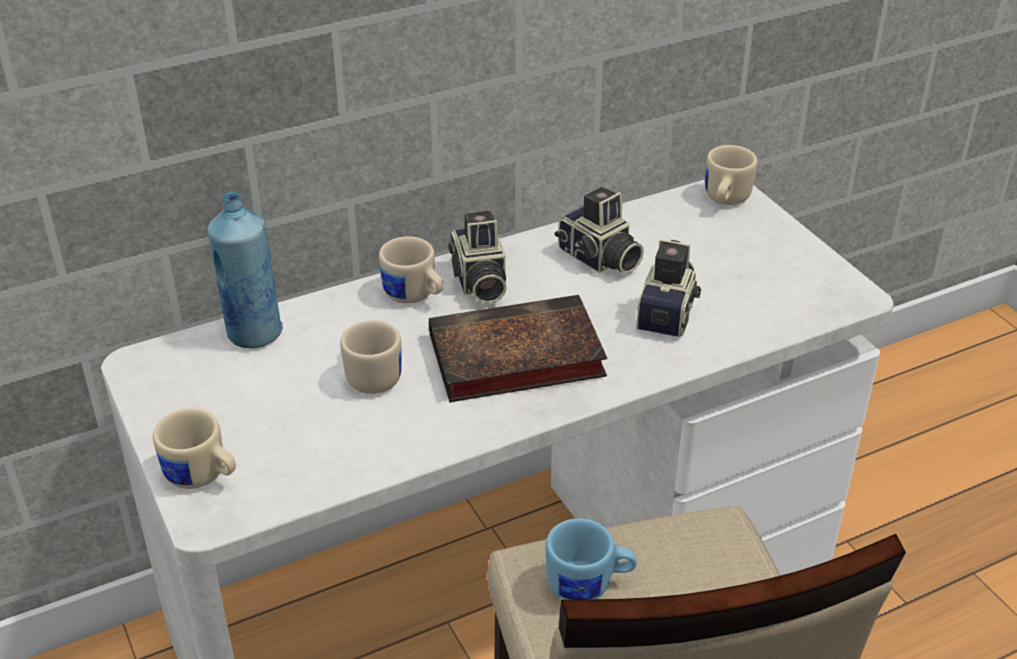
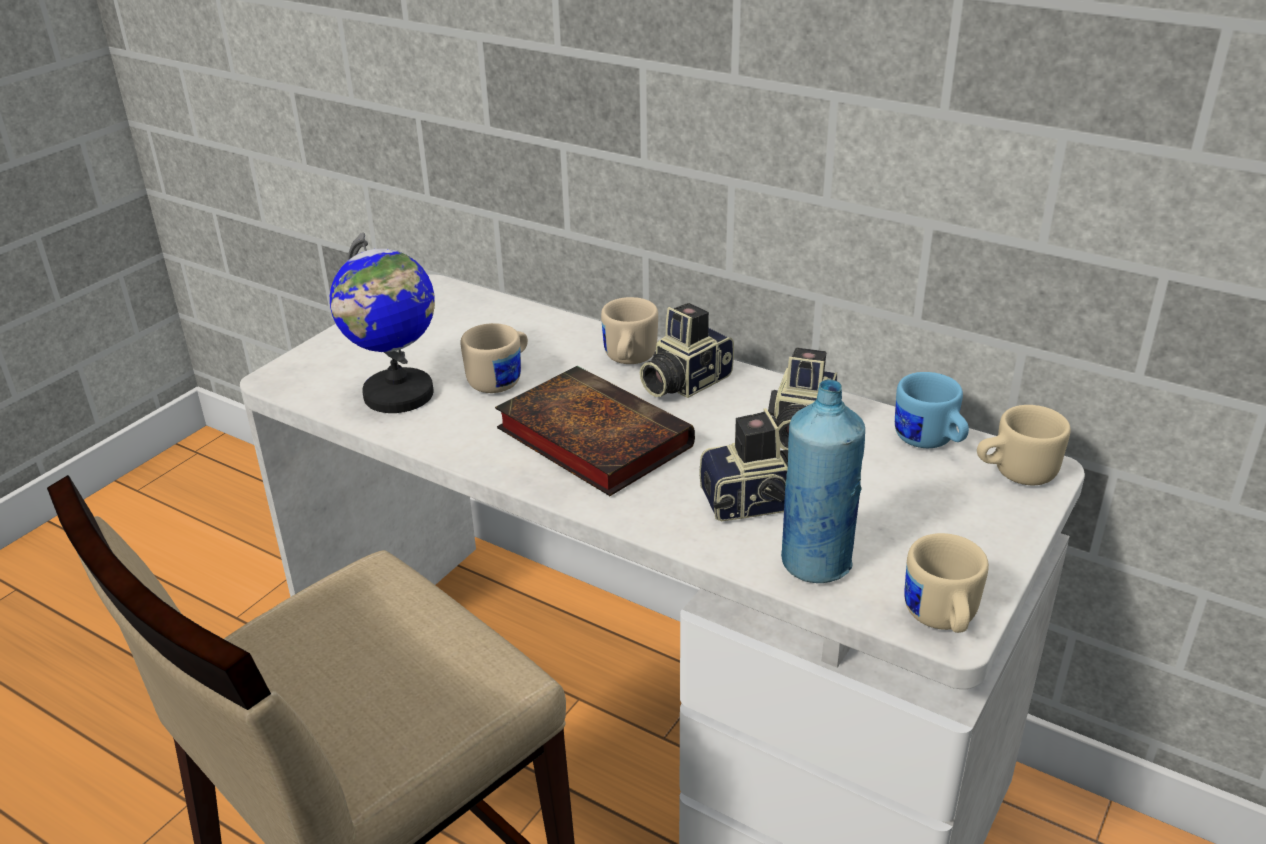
camera: 60 degrees right, 5 degrees down
beige mug [153,408,236,489] -> beige mug moved to [904,533,989,633]
blue bottle [208,192,283,348] -> blue bottle moved to [781,379,865,583]
blue mug [546,518,637,600] -> blue mug moved to [895,372,969,448]
none -> globe [330,233,435,413]

